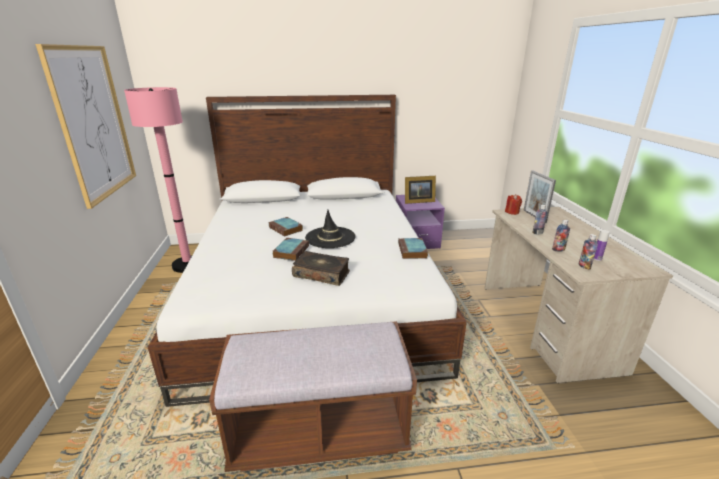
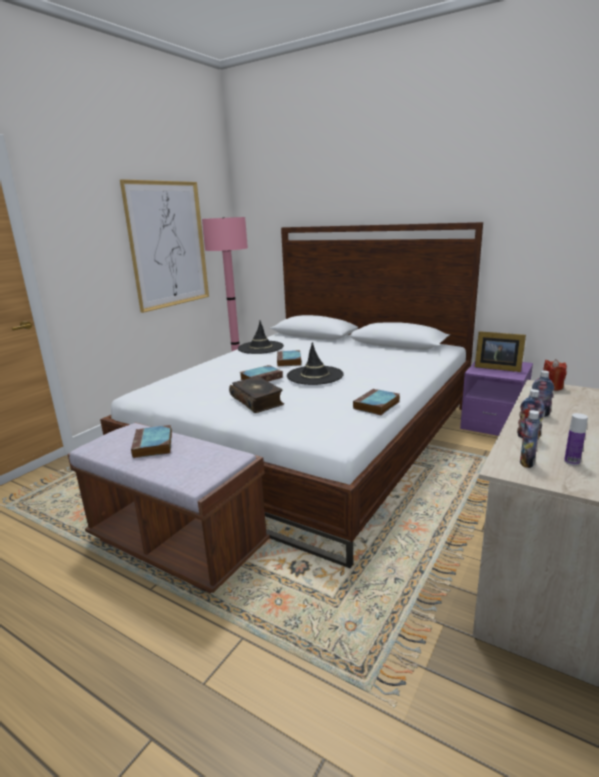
camera: 40 degrees right, 5 degrees down
picture frame [524,170,556,223] -> none
none -> book [131,425,172,458]
none -> black hat [238,320,284,354]

